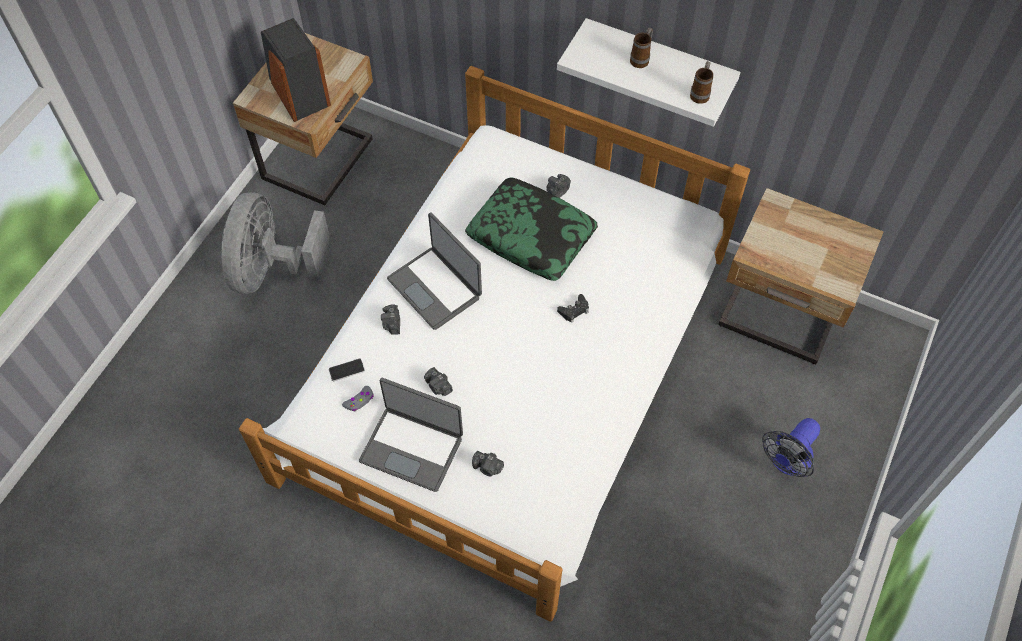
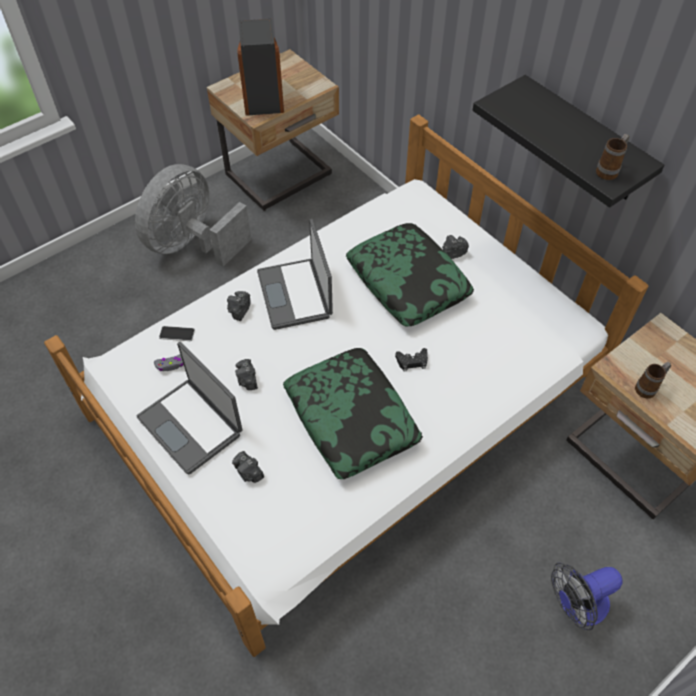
camera: 25 degrees right, 5 degrees down
white shelf [557,18,740,127] -> black shelf [473,75,664,208]
mug [630,28,653,68] -> mug moved to [635,362,671,399]
none -> pillow [283,348,423,479]

